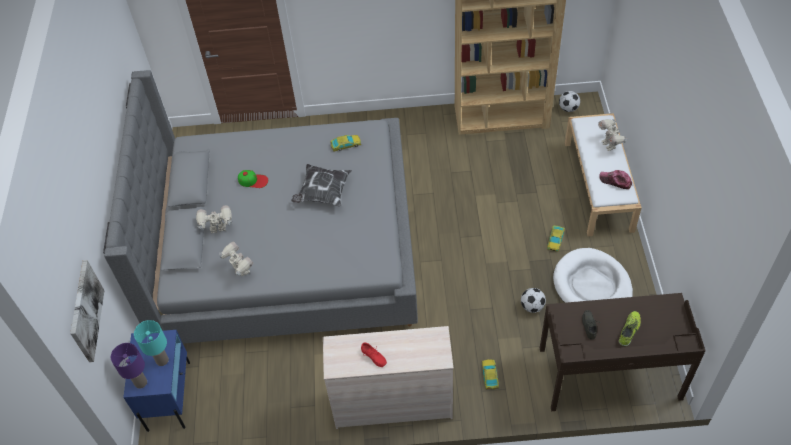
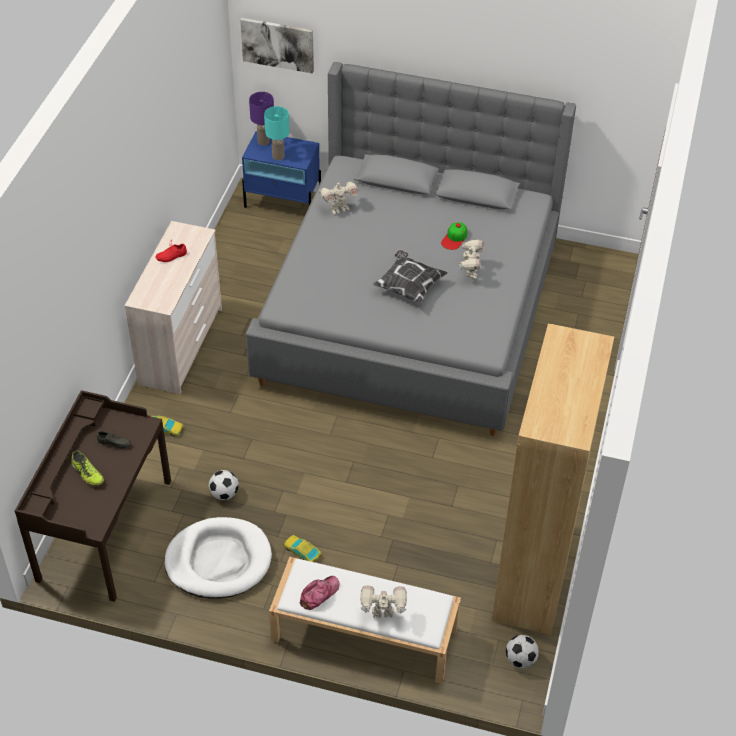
camera: 105 degrees right, 5 degrees down
toy robot [196,206,232,234] -> toy robot moved to [458,240,484,279]
toy car [330,135,361,152] -> none

